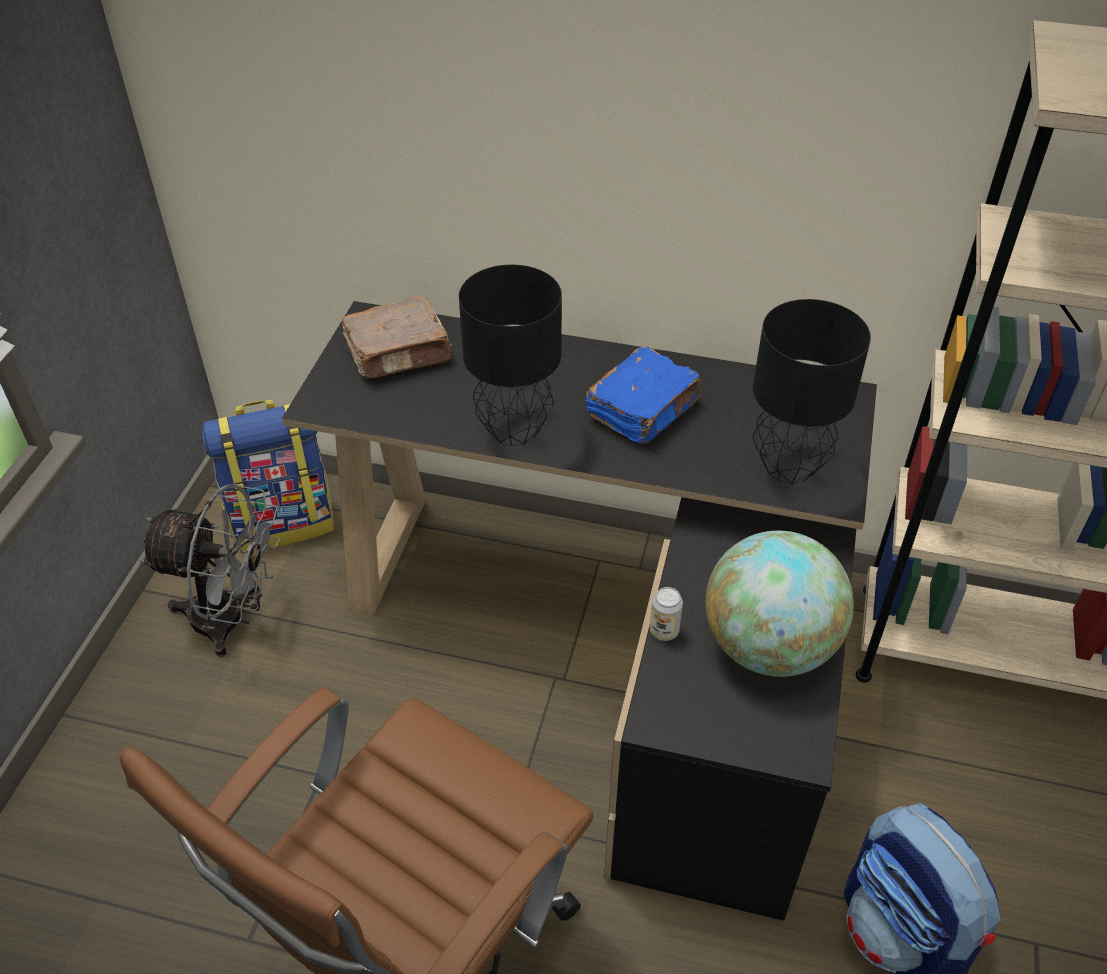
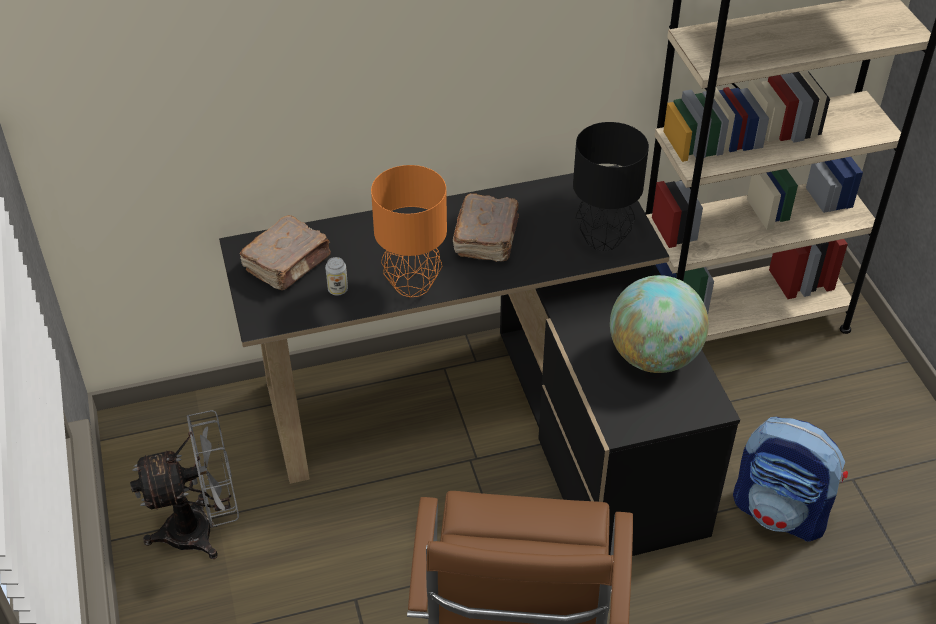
camera: 30 degrees left, 0 degrees up
backpack [202,400,334,552] -> none
black table lamp [459,265,562,446] -> orange table lamp [371,165,447,298]
blue book [586,347,701,444] -> brown book [453,193,519,262]
can [650,587,683,641] -> can moved to [325,257,348,295]

